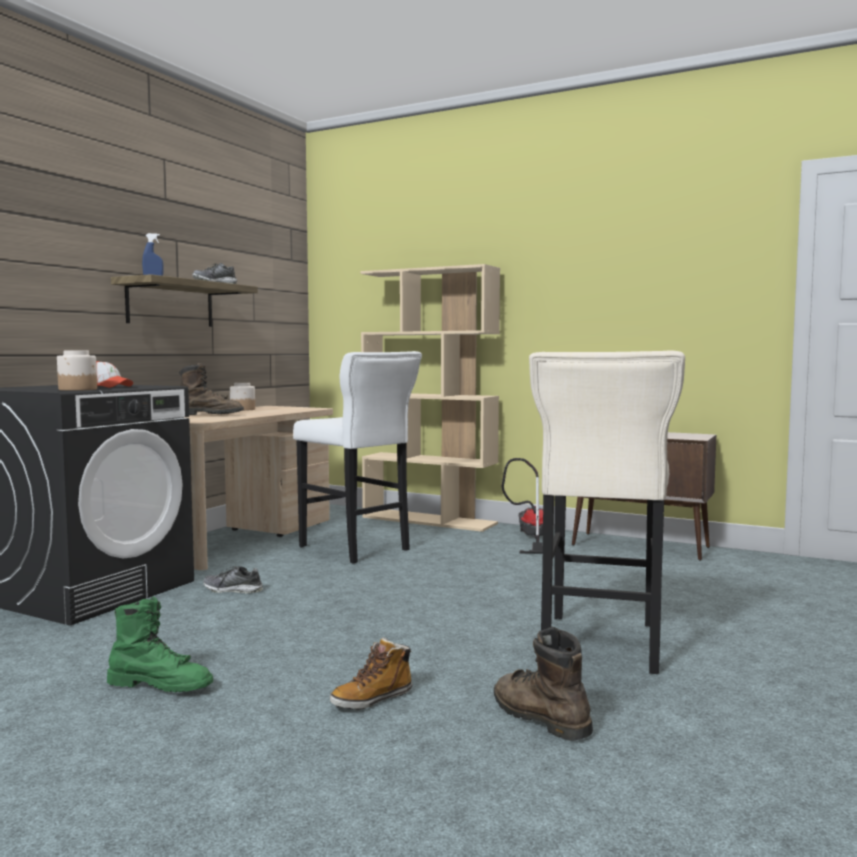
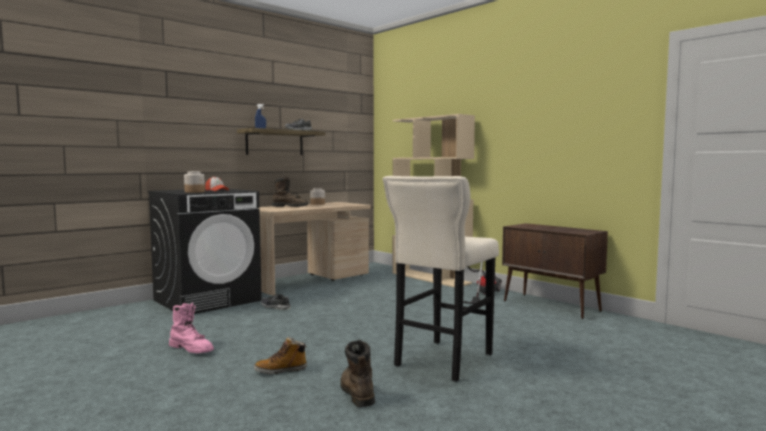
camera: 20 degrees right, 0 degrees up
green boot [107,596,213,692] -> pink boot [169,303,214,353]
white stool [293,351,422,563] -> none

